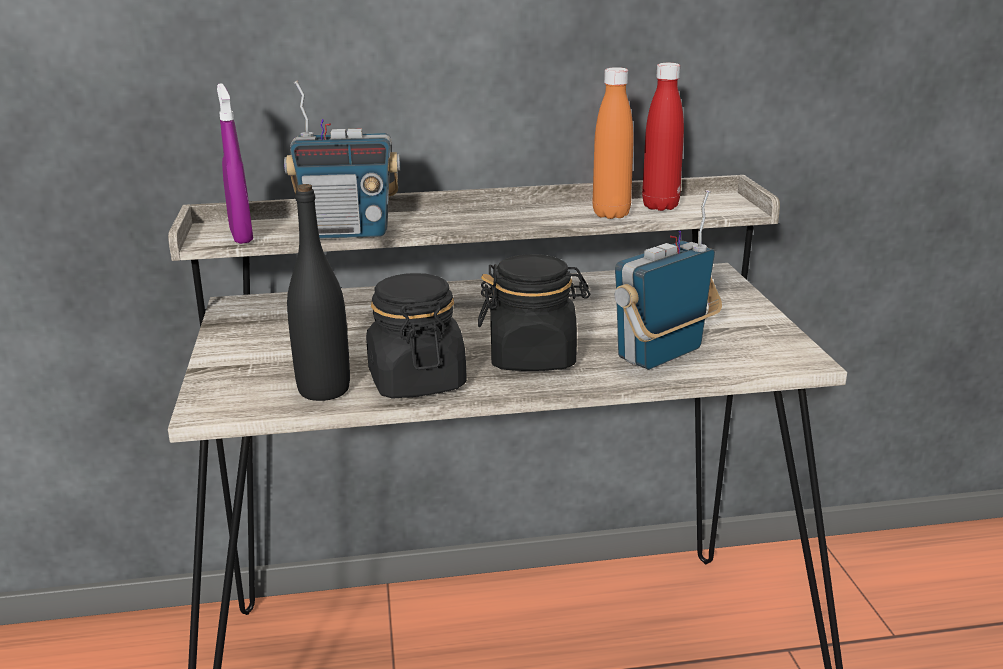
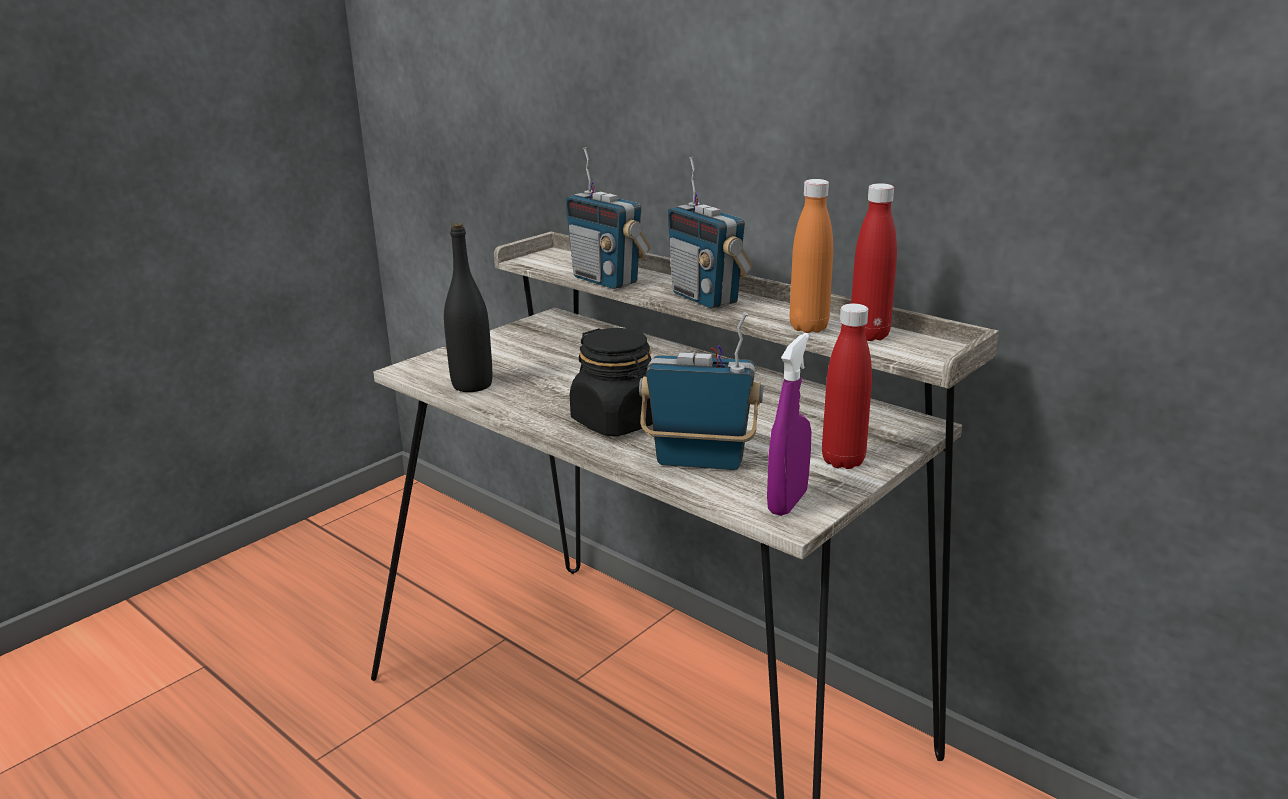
camera: 50 degrees right, 0 degrees up
purple spray bottle [217,84,253,244] -> purple spray bottle moved to [767,333,811,516]
black jar [366,273,467,399] -> none
none -> radio [667,157,753,308]
none -> red bottle [822,304,872,469]

